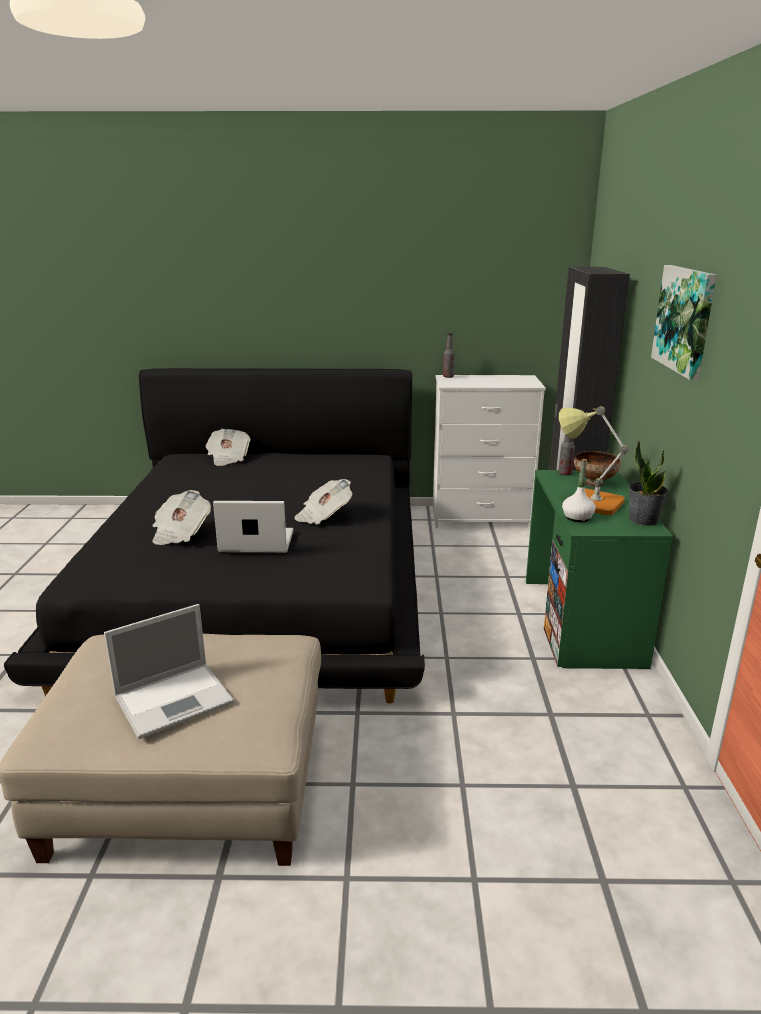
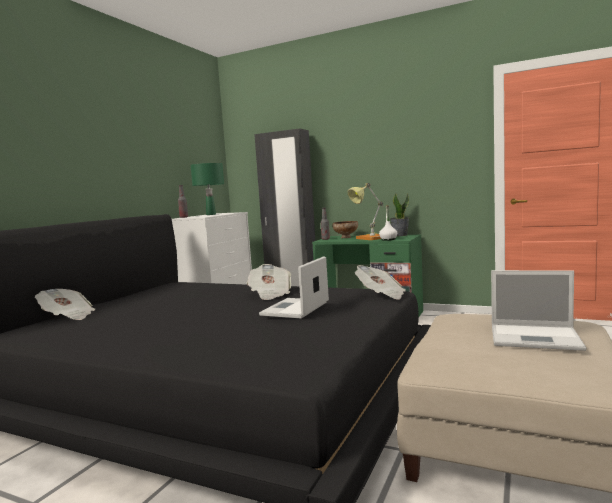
camera: 65 degrees left, 15 degrees down
laptop [104,604,234,739] -> laptop turned 120 degrees clockwise [491,270,586,351]
newspaper [152,490,211,545] -> newspaper moved to [355,265,406,300]
picture [651,265,716,380] -> none
none -> green table lamp [190,163,224,215]

